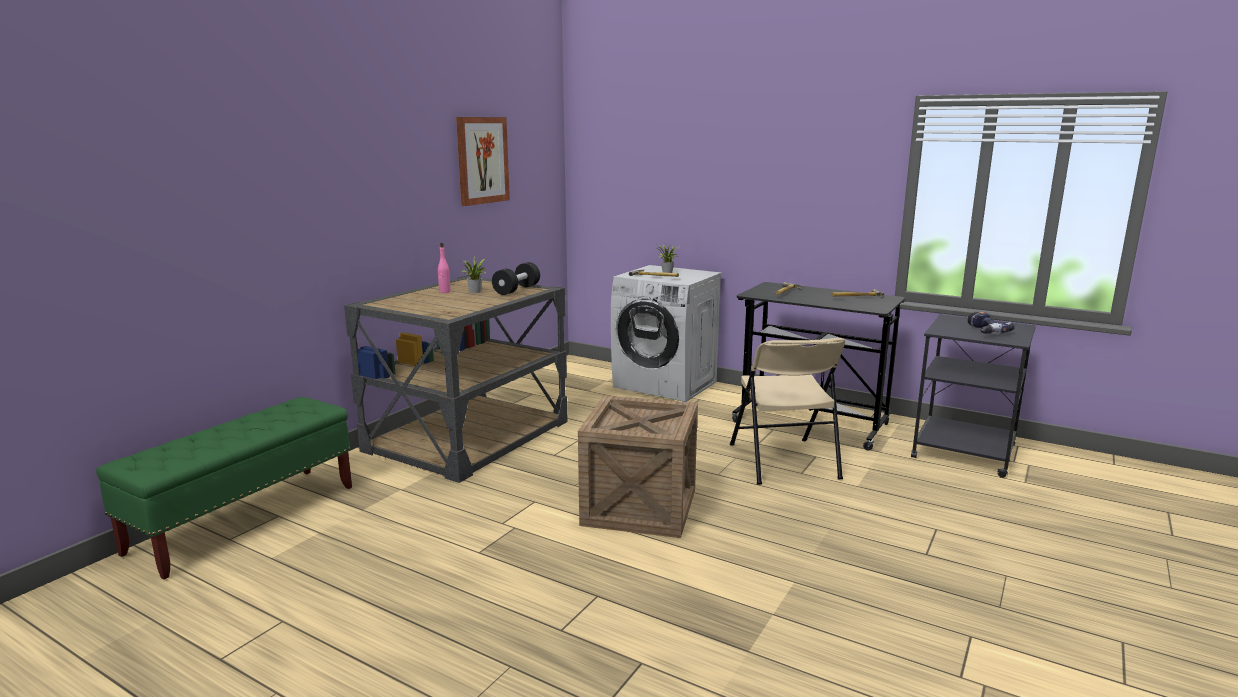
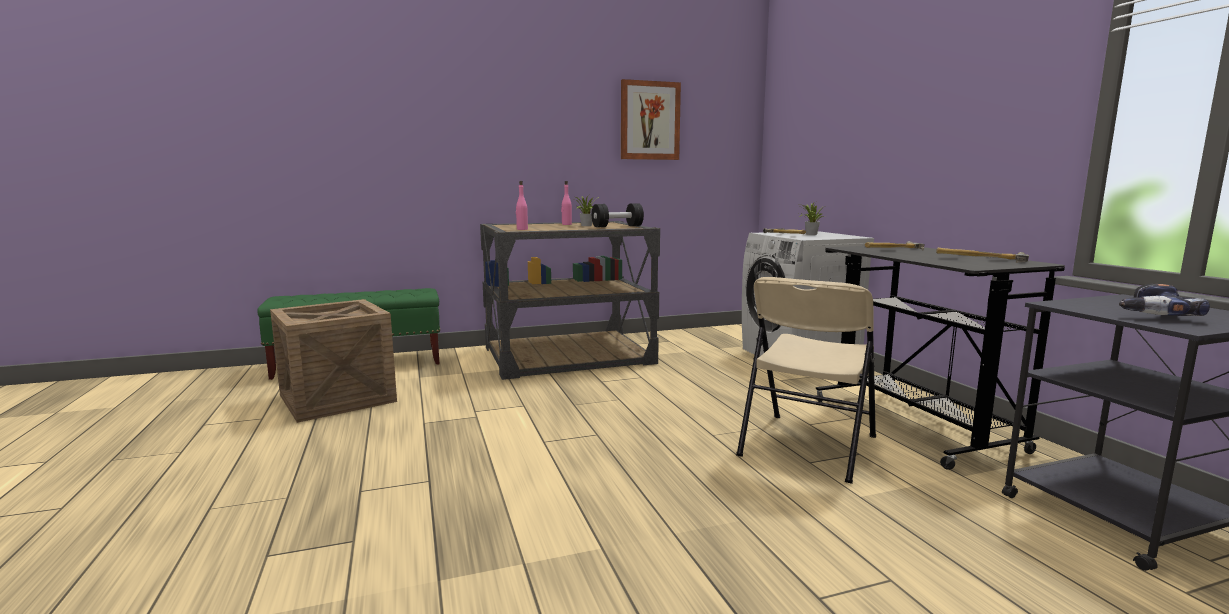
camera: 40 degrees right, 5 degrees down
crate [578,395,698,538] -> crate moved to [270,299,397,423]
none -> pink bottle [516,181,528,230]

